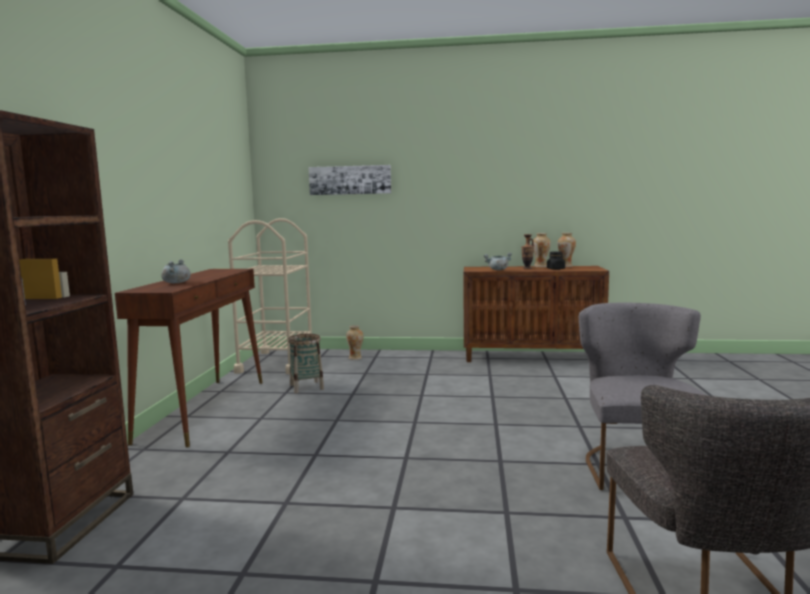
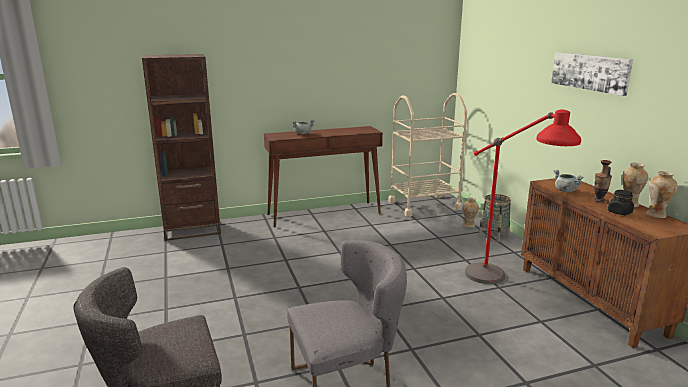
camera: 65 degrees right, 10 degrees up
basket [288,334,324,393] -> basket moved to [479,194,511,242]
picture [308,165,391,195] -> picture moved to [551,52,633,96]
none -> red floor lamp [465,110,581,284]

